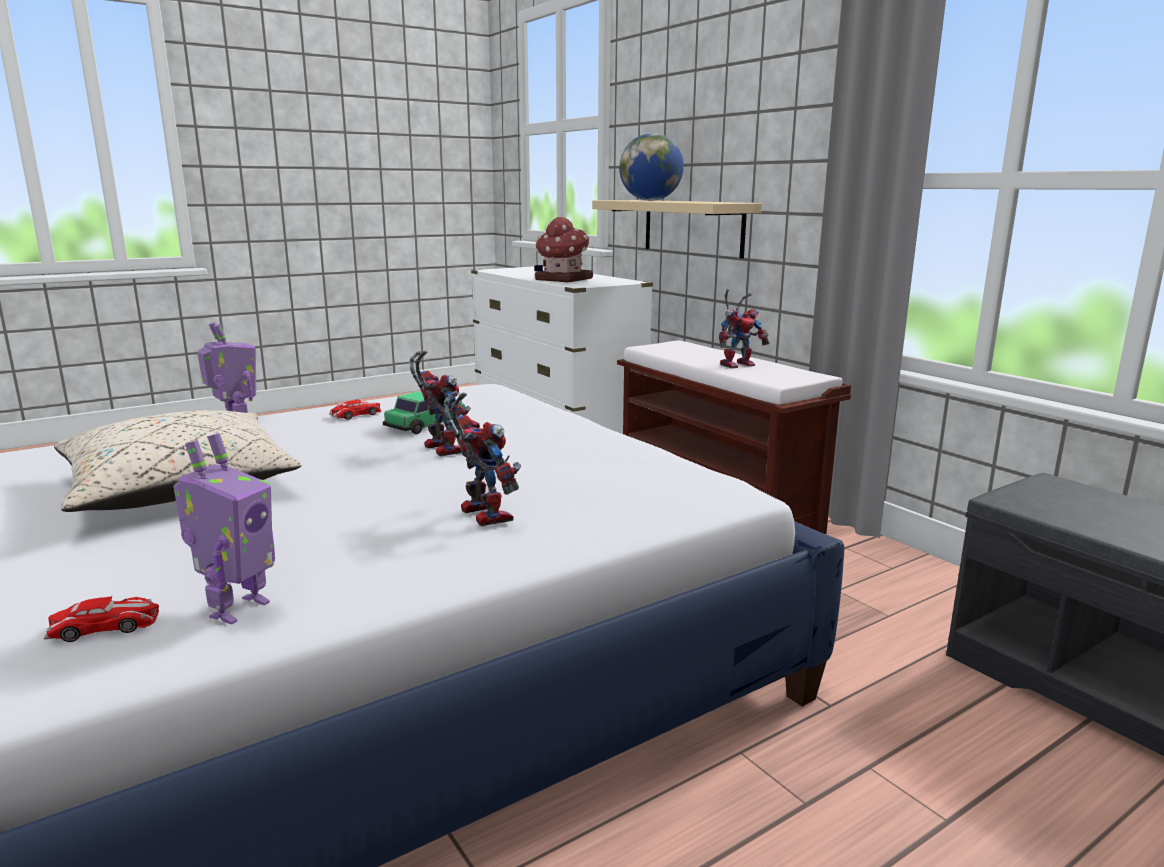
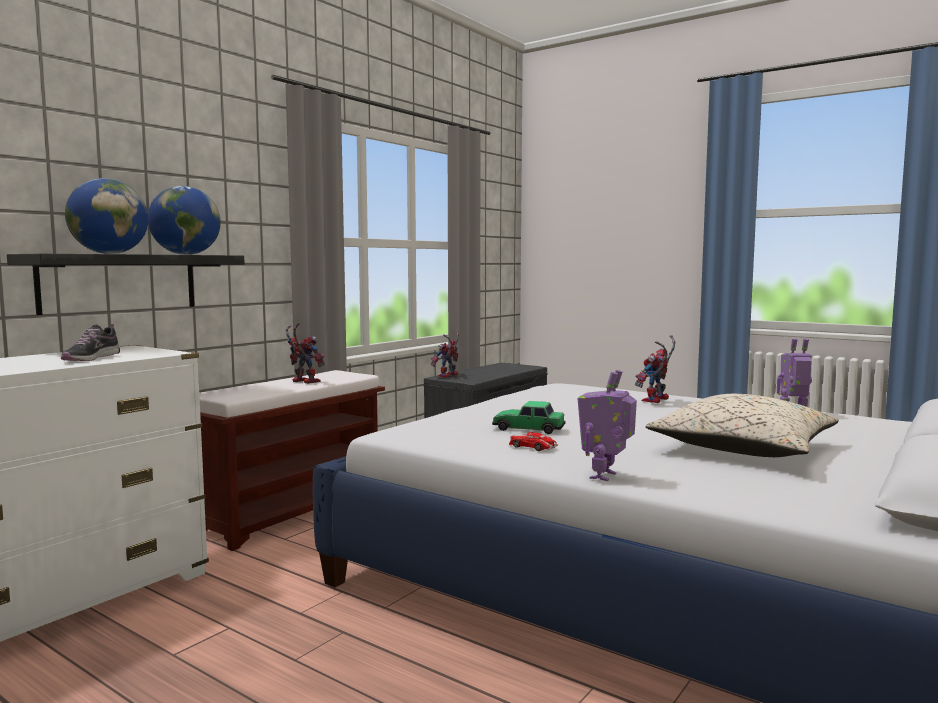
camera: 110 degrees left, 10 degrees down
toy car [44,596,159,642] -> none
toy robot [410,351,471,456] -> toy robot moved to [430,330,459,378]
toy house [534,216,593,282] -> shoe [61,324,120,361]
beige shelf [592,200,762,259] -> black shelf [7,254,245,315]
none -> globe [148,186,221,255]

